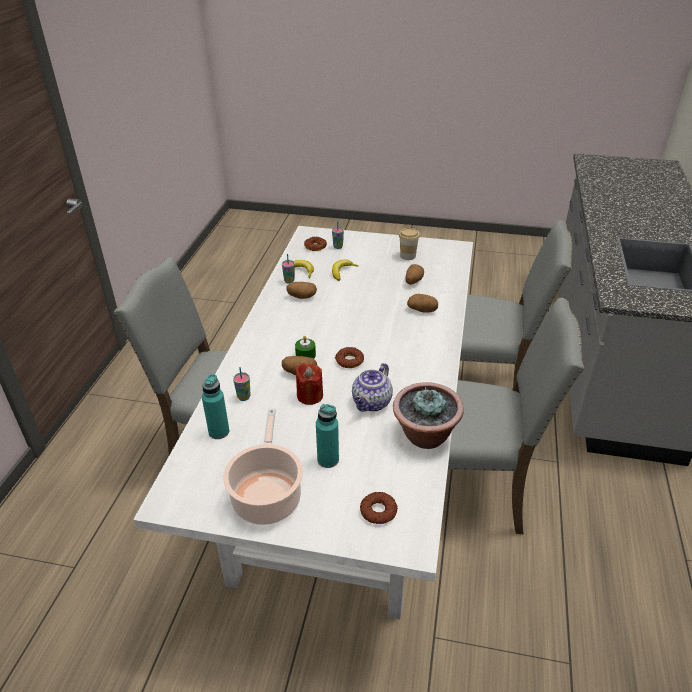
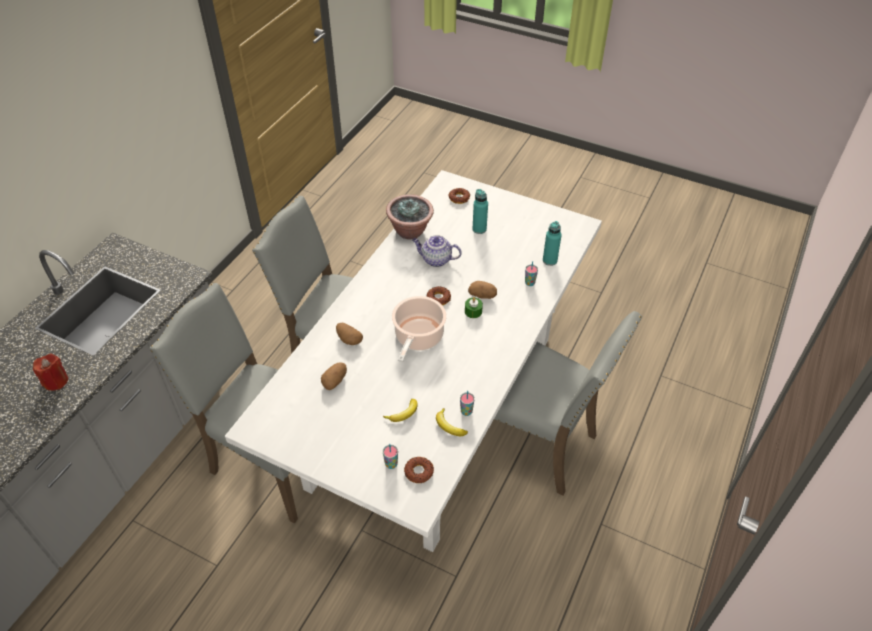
camera: 165 degrees left, 10 degrees up
cooking pot [223,409,303,525] -> cooking pot moved to [392,296,446,362]
potato [287,282,317,299] -> none
red candle [295,363,323,405] -> red candle moved to [33,353,68,391]
teapot [352,363,393,412] -> teapot turned 120 degrees counterclockwise [412,235,462,267]
cup [399,228,420,260] -> none

